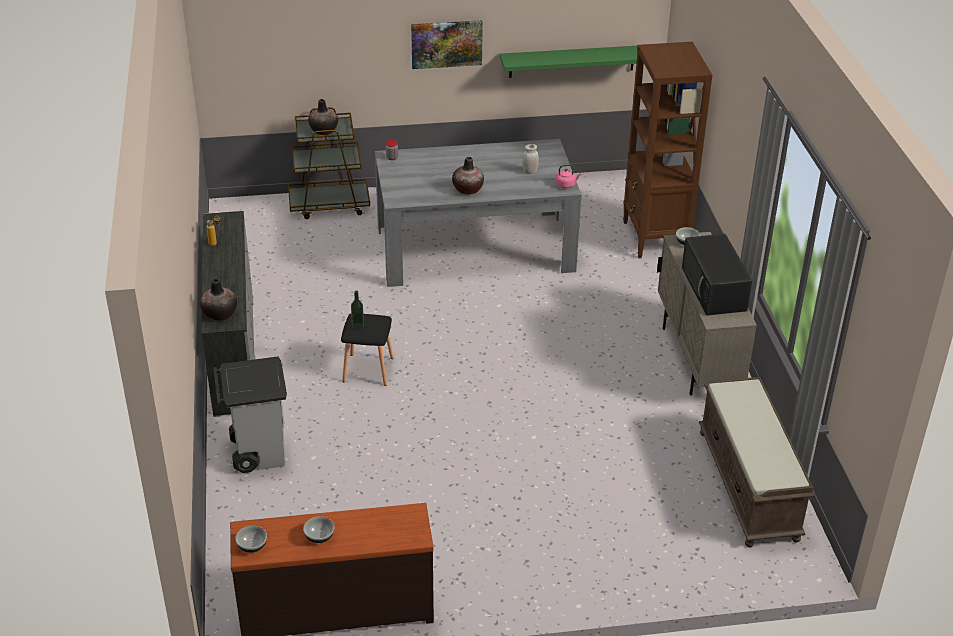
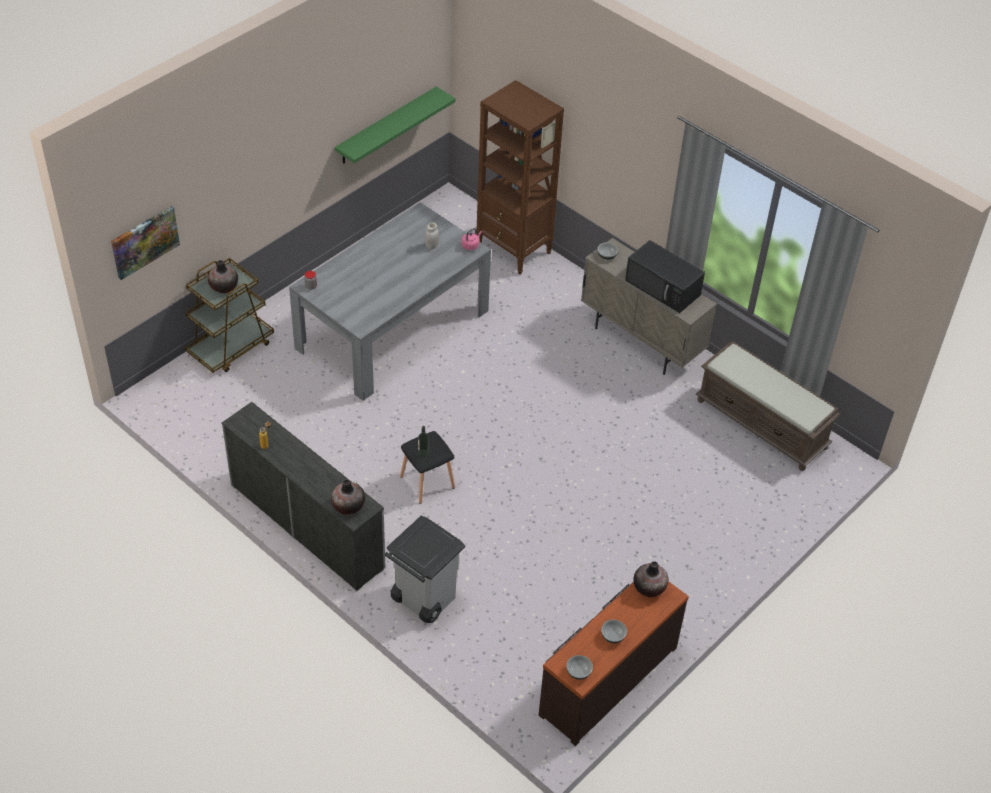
camera: 40 degrees left, 10 degrees up
picture [411,20,483,69] -> picture moved to [111,206,180,280]
vase [452,157,484,195] -> vase moved to [633,561,668,597]

